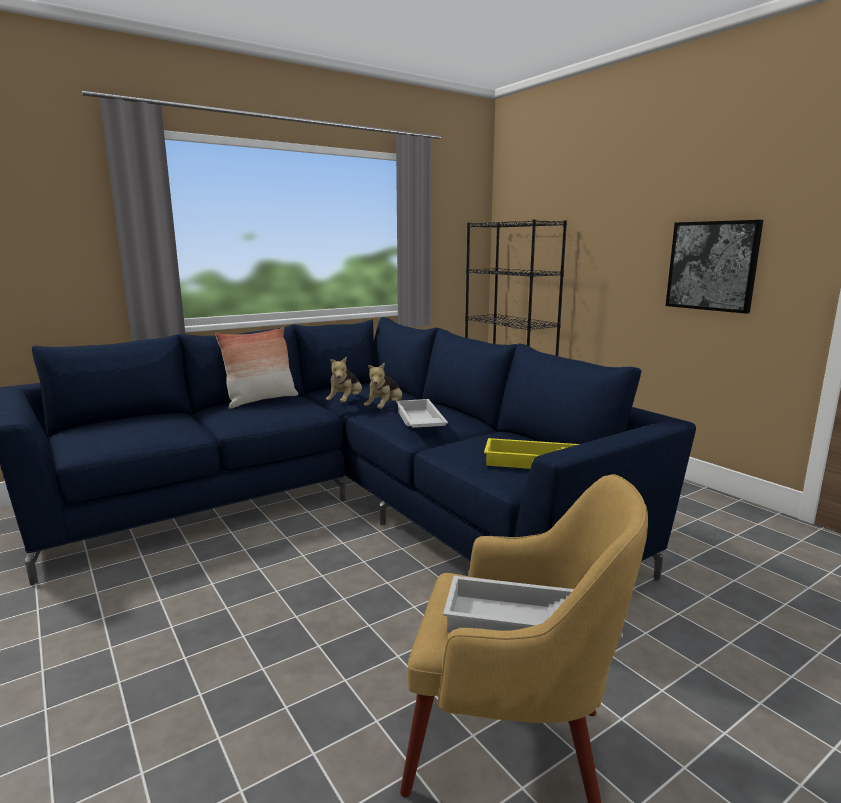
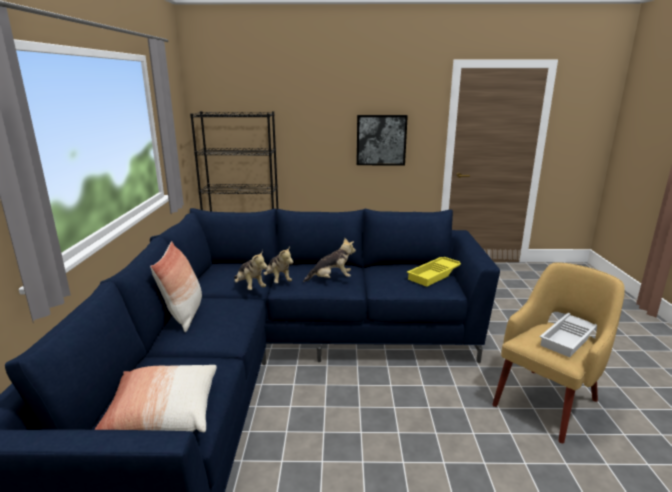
camera: 55 degrees left, 5 degrees up
white tray [396,399,448,428] -> plush toy [303,238,356,282]
none -> pillow [94,365,217,432]

